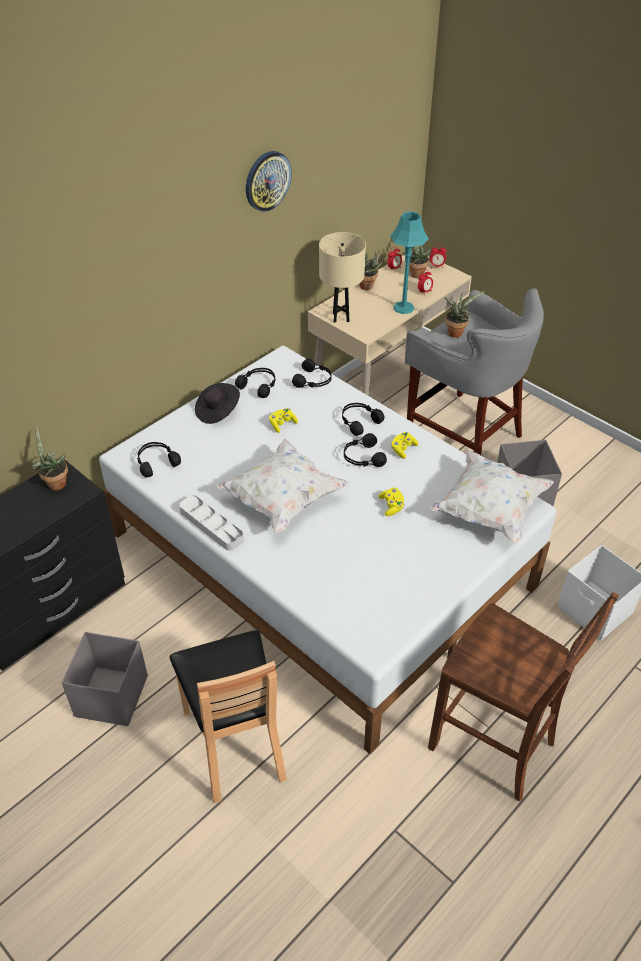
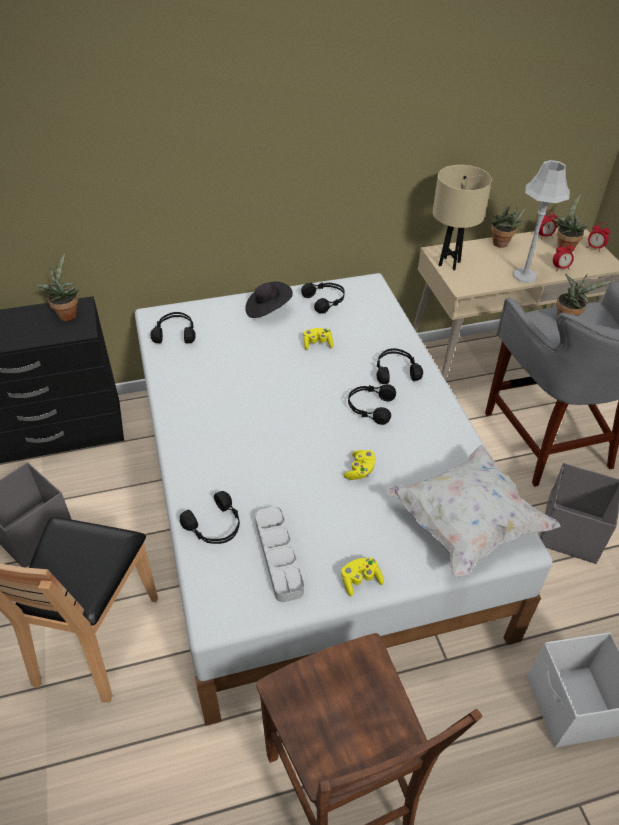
camera: 30 degrees right, 0 degrees up
grey tray [179,495,244,551] -> grey tray moved to [255,507,304,602]
white pillow [217,439,349,533] -> none
wall clock [246,151,292,212] -> none
black headphones [292,359,332,388] -> black headphones moved to [180,491,240,544]
turquoise table lamp [390,211,429,314] -> grey table lamp [513,160,570,283]
yellow game controller [391,432,418,459] -> yellow game controller moved to [341,557,384,596]

